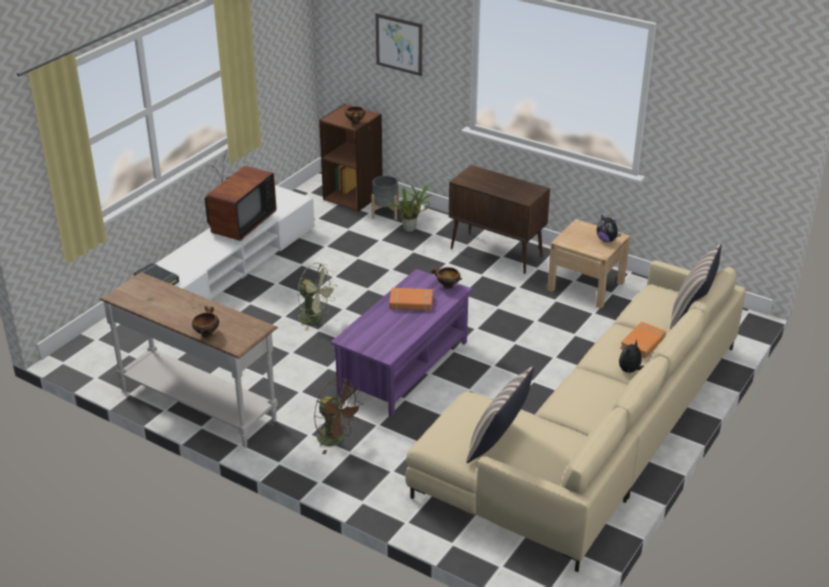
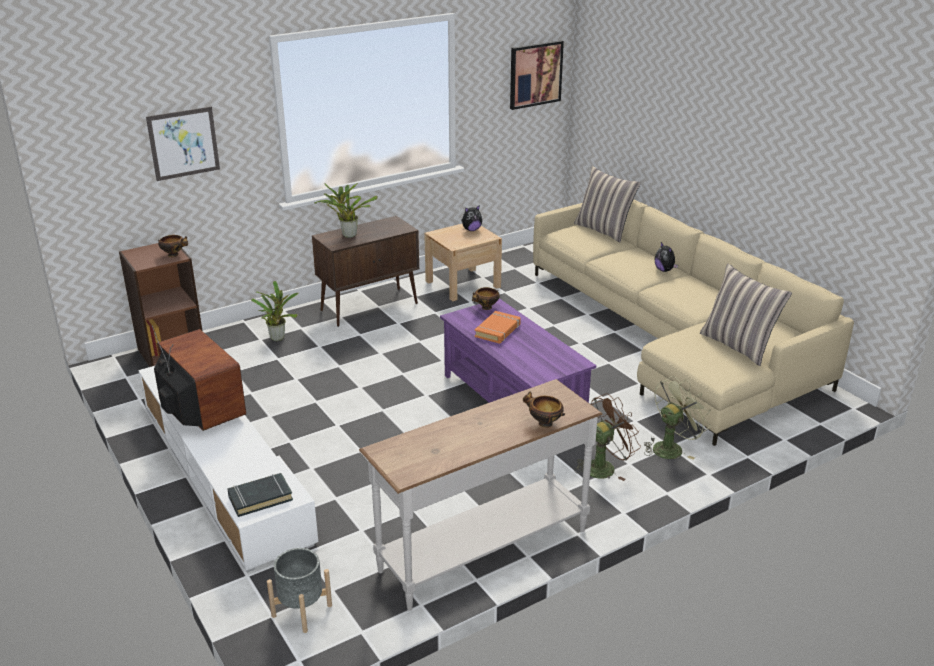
camera: 65 degrees left, 5 degrees down
green fan [297,263,337,331] -> green fan moved to [644,376,711,460]
grey planter [371,176,399,220] -> grey planter moved to [267,548,332,633]
orange book [620,322,666,358] -> none
none -> potted plant [314,183,378,238]
none -> picture [510,40,564,110]

